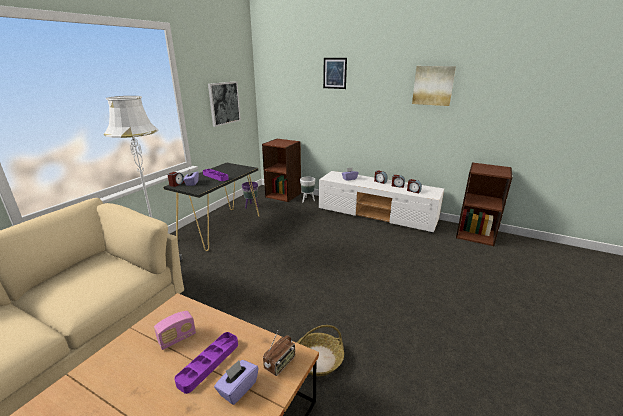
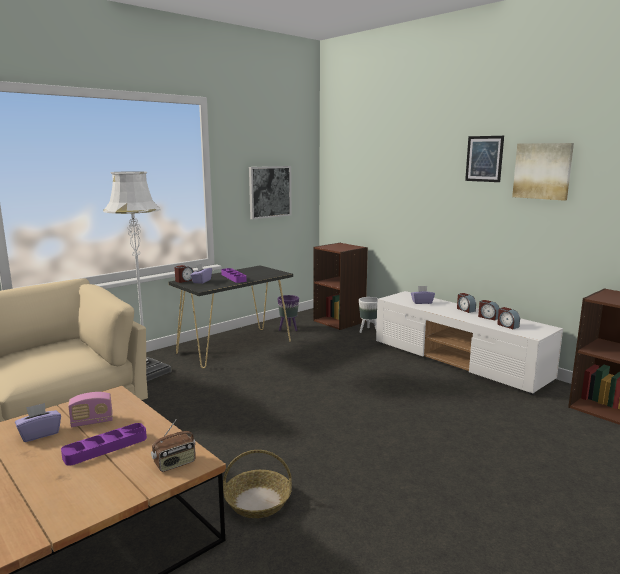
camera: 20 degrees right, 10 degrees down
purple tissue box [214,360,259,405] -> purple tissue box moved to [15,403,61,442]
picture [323,58,347,89] -> picture moved to [465,136,504,182]

